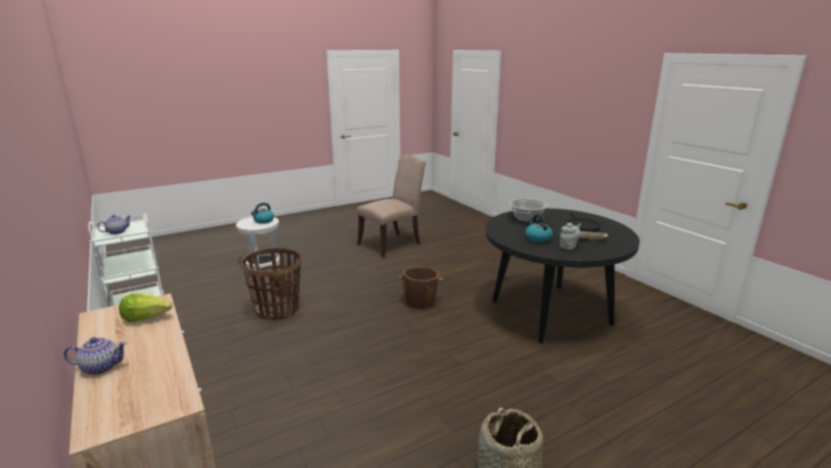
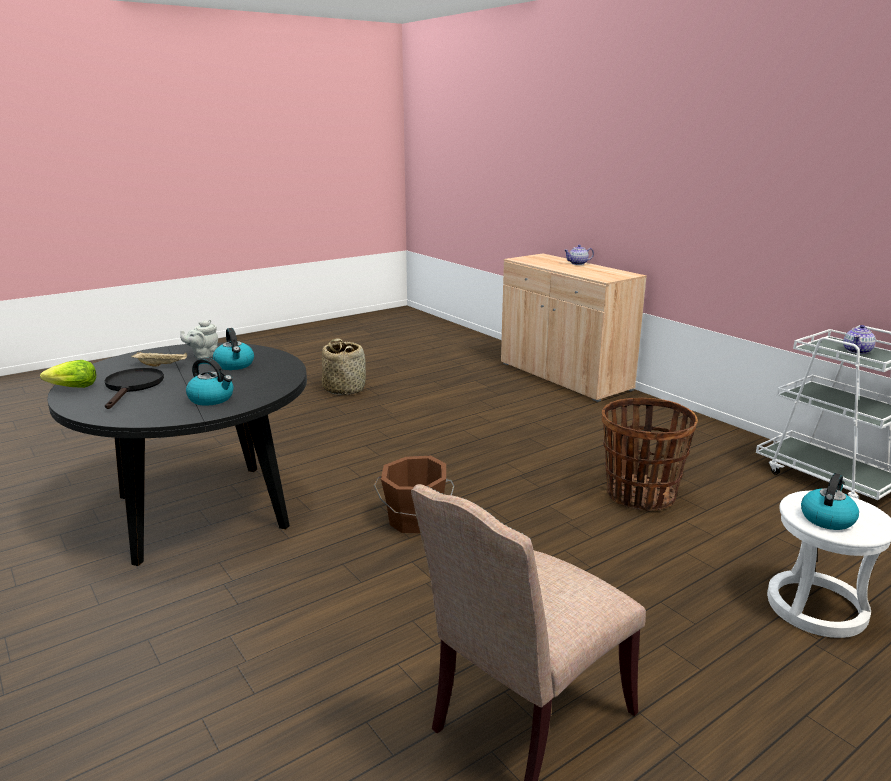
camera: 175 degrees right, 0 degrees up
lettuce [119,293,173,322] -> lettuce moved to [40,360,97,388]
cooking pot [509,198,548,222] -> kettle [186,357,233,406]

